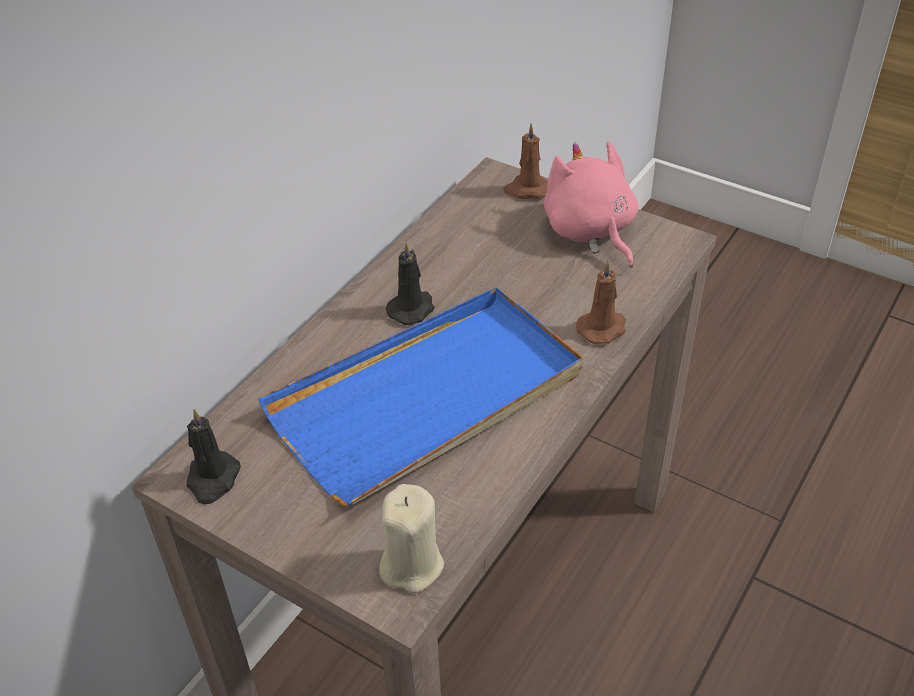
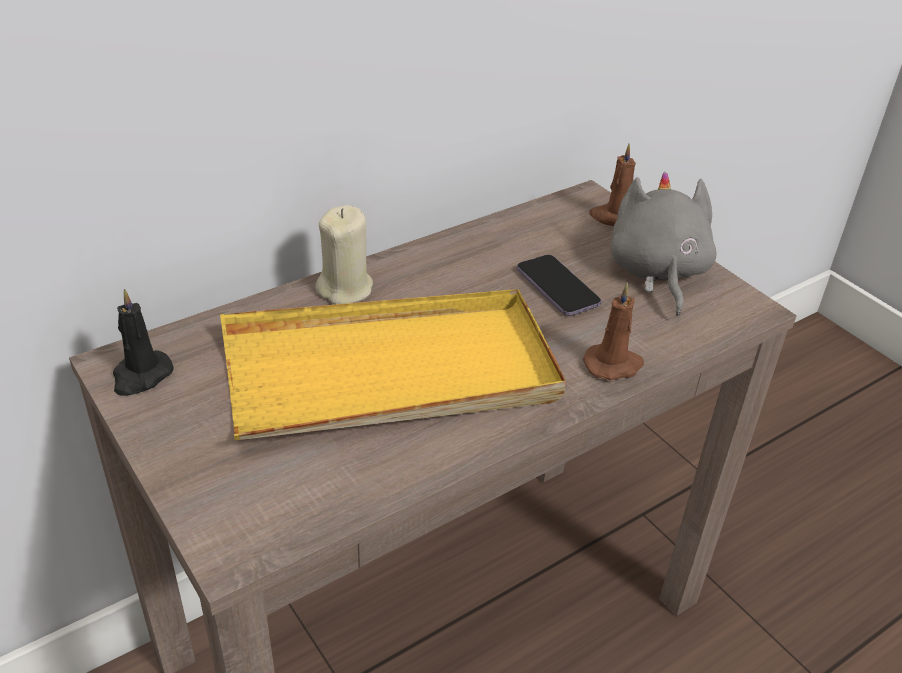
camera: 20 degrees right, 5 degrees down
blue tray [258,287,583,507] -> yellow tray [220,289,566,440]
beige candle [379,484,444,593] -> beige candle moved to [315,205,373,304]
black candle [386,241,434,325] -> none
pink plush toy [544,142,638,268] -> grey plush toy [611,172,716,316]
none -> phone [517,255,601,316]

